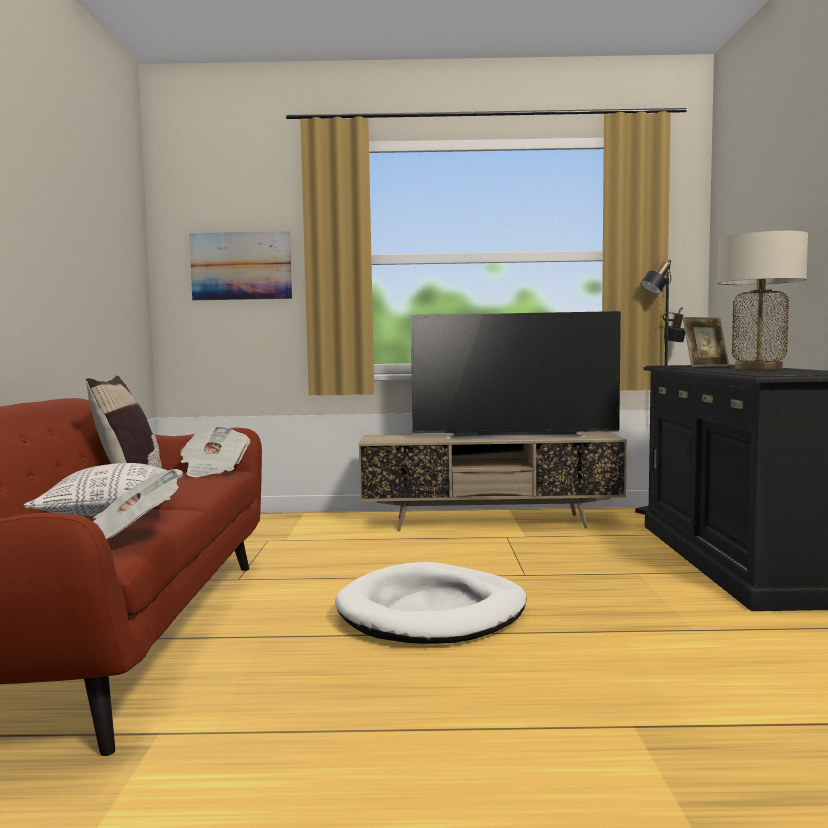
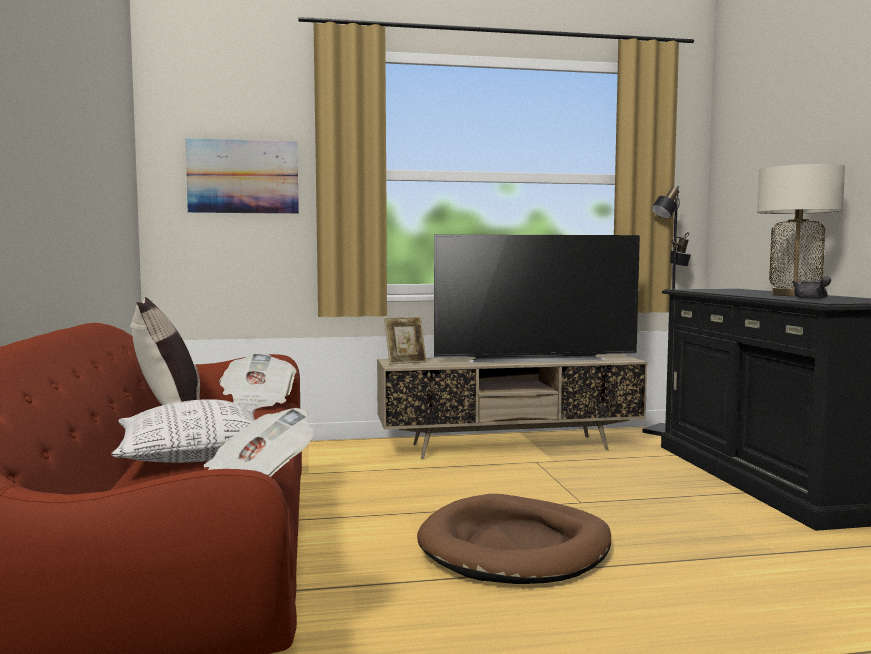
camera: 10 degrees left, 0 degrees up
white dog bed [335,562,527,644] -> brown dog bed [417,494,611,584]
picture frame [683,317,729,367] -> picture frame moved to [384,317,427,365]
none -> grey teapot [792,276,831,299]

